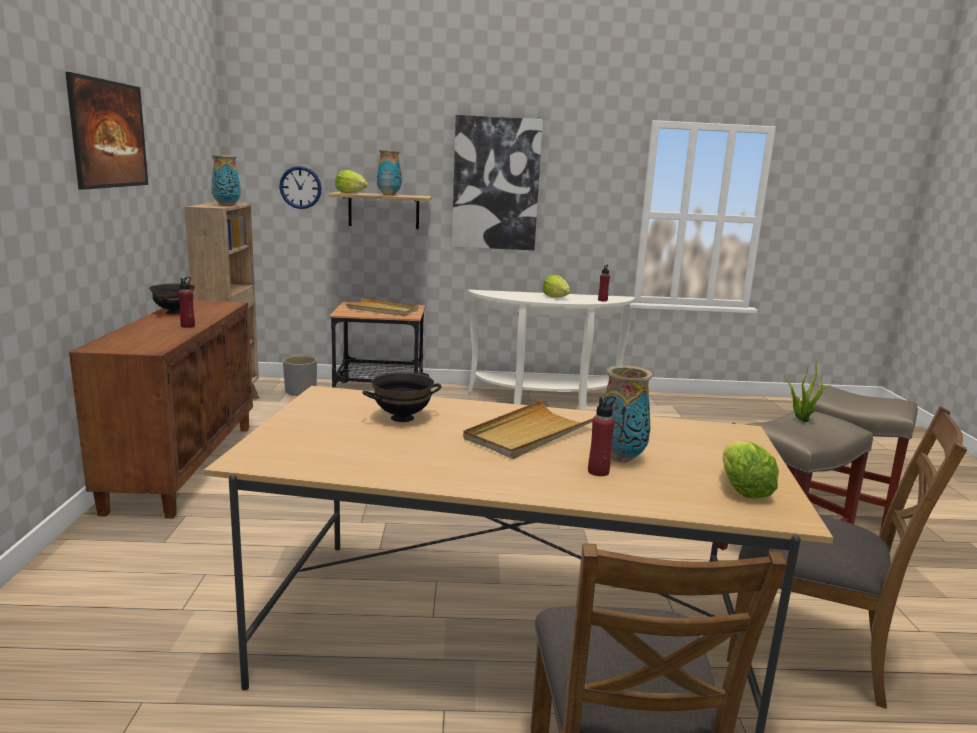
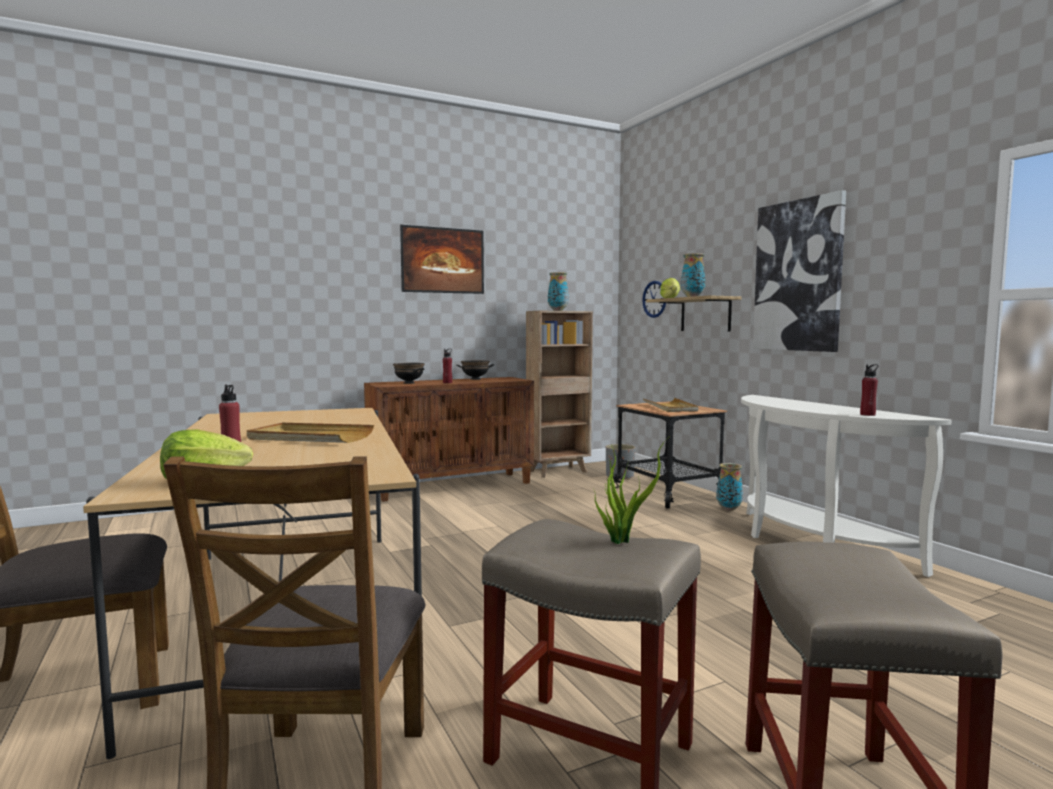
camera: 65 degrees right, 10 degrees down
black bowl [362,372,442,422] -> black bowl moved to [393,363,425,384]
lettuce [542,274,570,298] -> none
vase [603,365,653,463] -> vase moved to [716,463,743,511]

